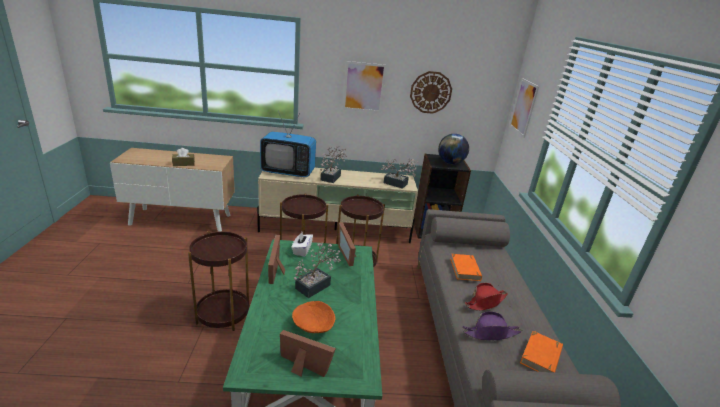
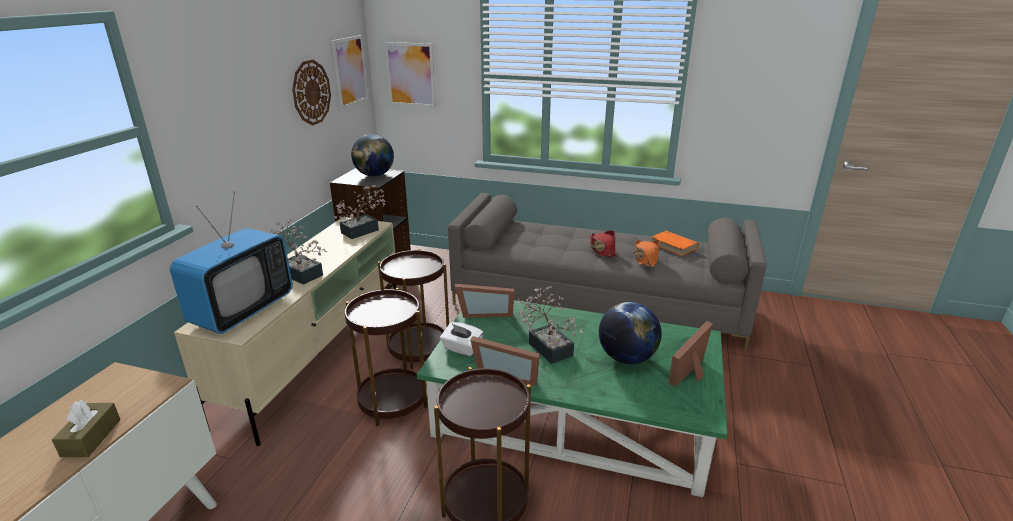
camera: 70 degrees left, 0 degrees up
orange bowl [292,301,335,333] -> globe [599,302,662,364]
picture [343,61,387,113] -> picture moved to [332,35,368,109]
orange book [450,254,482,281] -> none
purple hat [462,311,522,340] -> orange hat [634,240,660,267]

